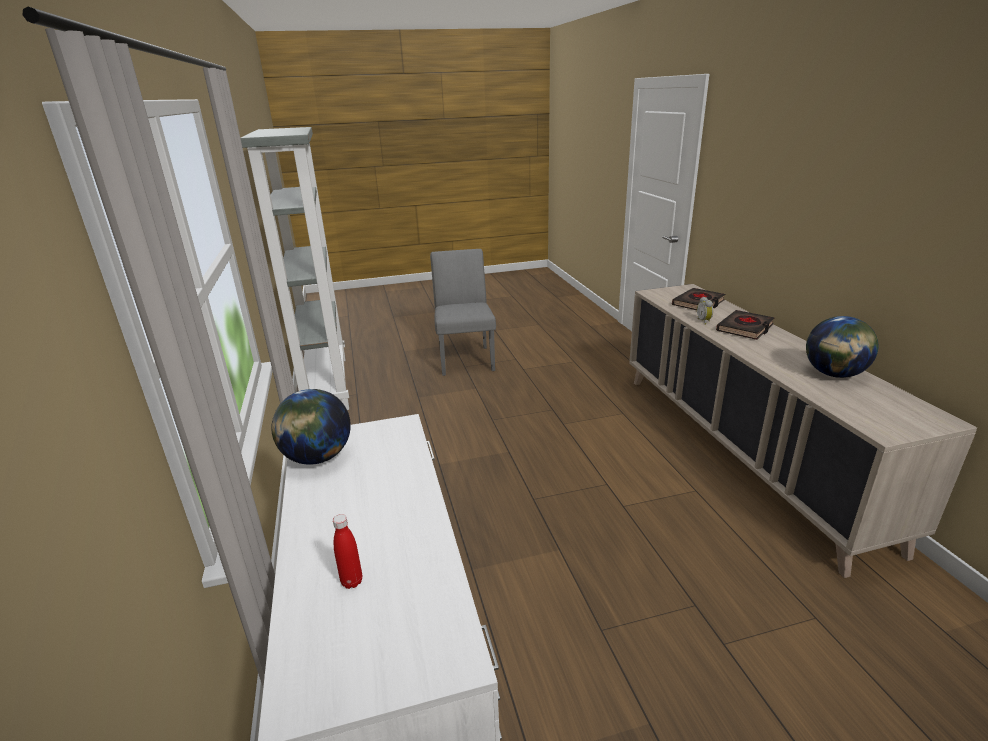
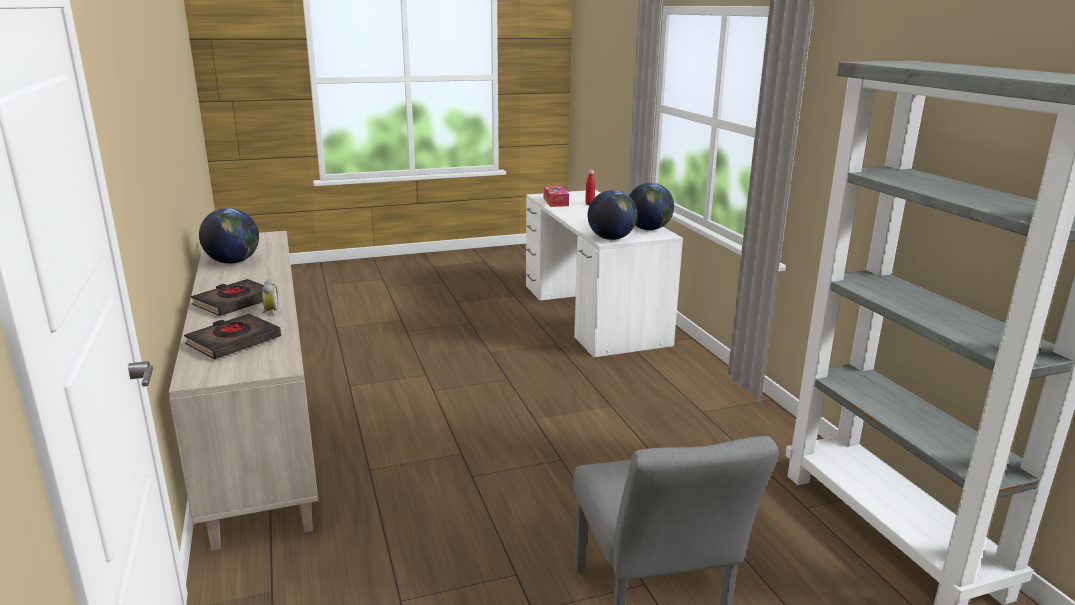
camera: 175 degrees right, 5 degrees down
none -> tissue box [544,186,569,207]
none -> globe [588,190,637,240]

